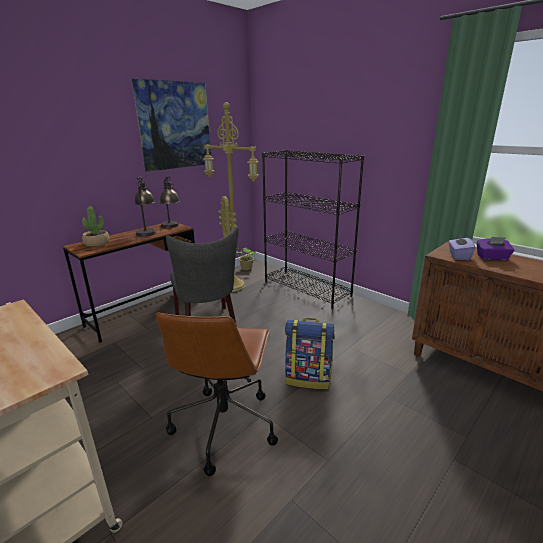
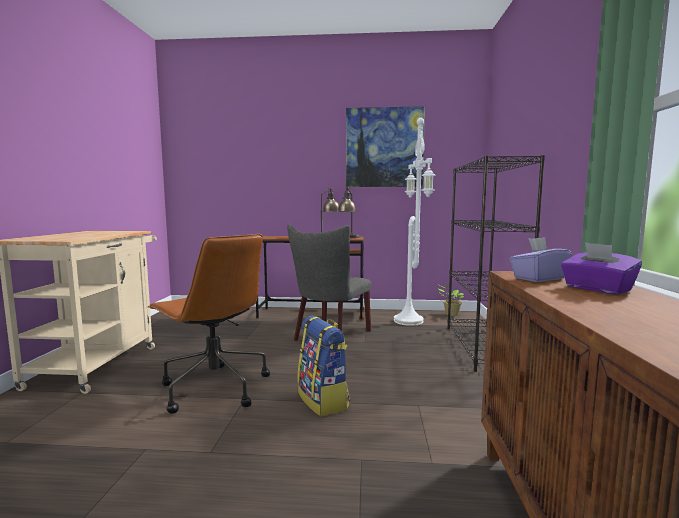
camera: 50 degrees right, 15 degrees down
potted plant [82,206,110,247] -> none
brown office chair [156,313,278,476] -> brown office chair turned 105 degrees counterclockwise [148,234,270,414]
yellow floor lamp [203,102,259,292] -> white floor lamp [394,118,436,326]

